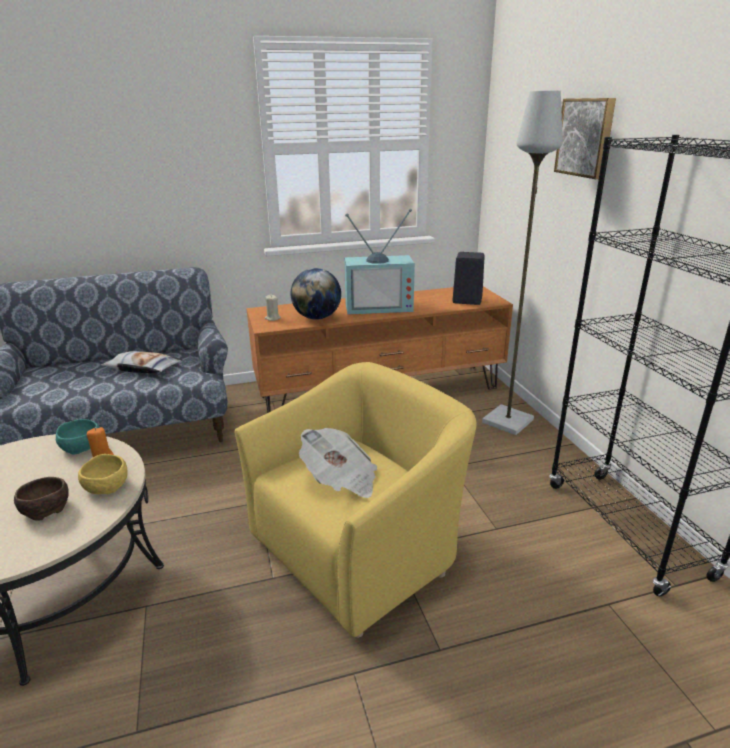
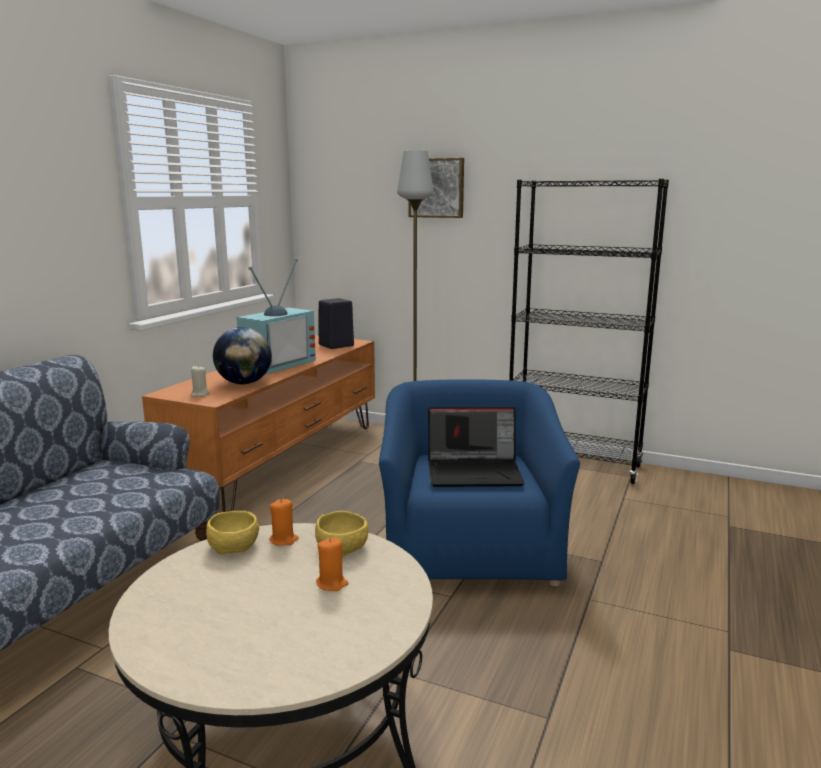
camera: 50 degrees left, 10 degrees down
brown bowl [14,477,69,520] -> orange candle [316,538,348,591]
turquoise bowl [56,419,100,454] -> yellow bowl [206,511,259,555]
pillow [101,351,183,373] -> none
yellow armchair [234,362,476,638] -> blue armchair [379,379,580,586]
newspaper [299,428,377,498] -> laptop [428,407,525,487]

